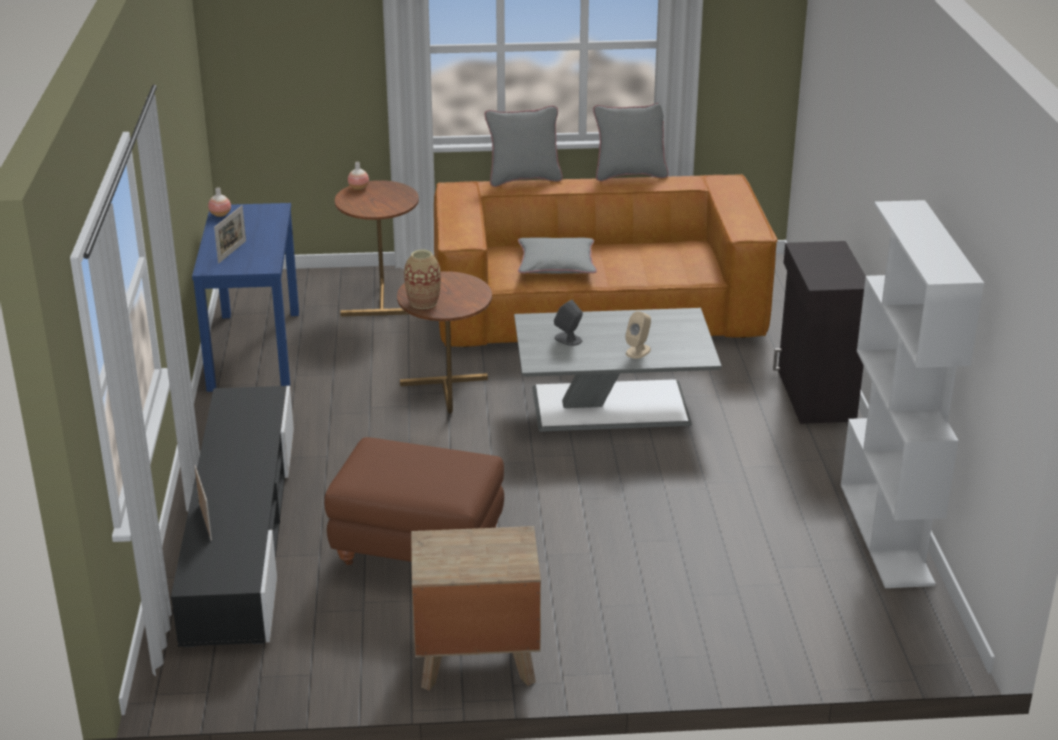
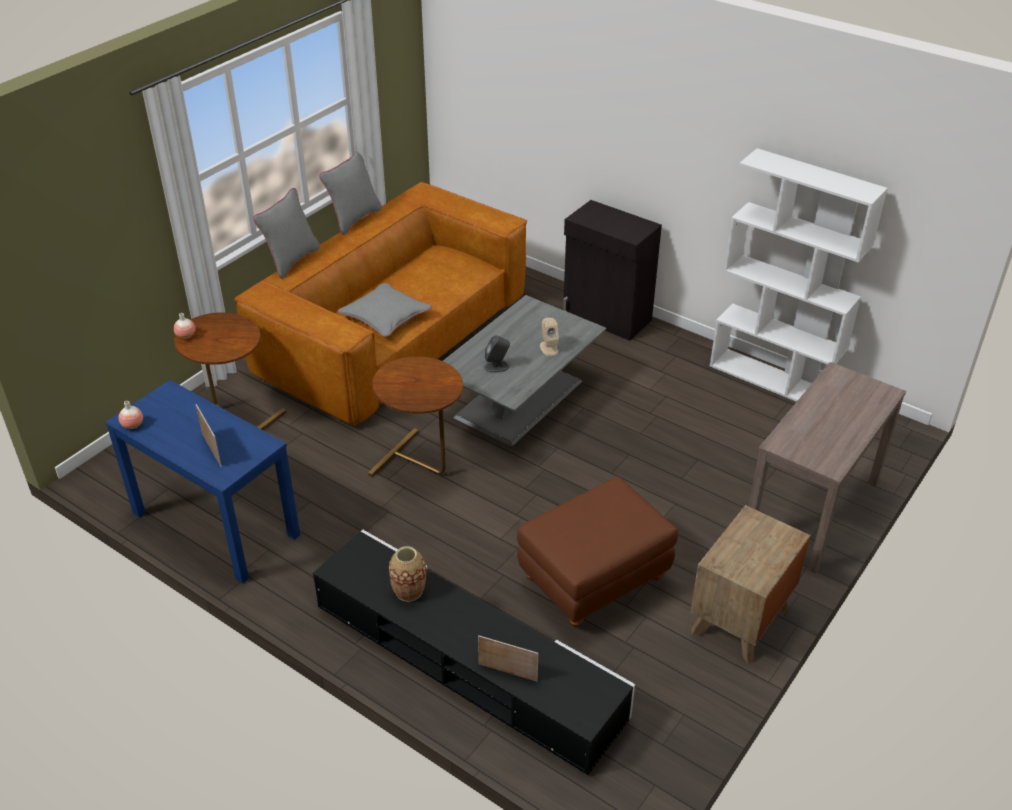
camera: 50 degrees left, 10 degrees up
vase [404,250,441,309] -> vase moved to [389,546,426,602]
none -> brown console table [749,362,906,574]

